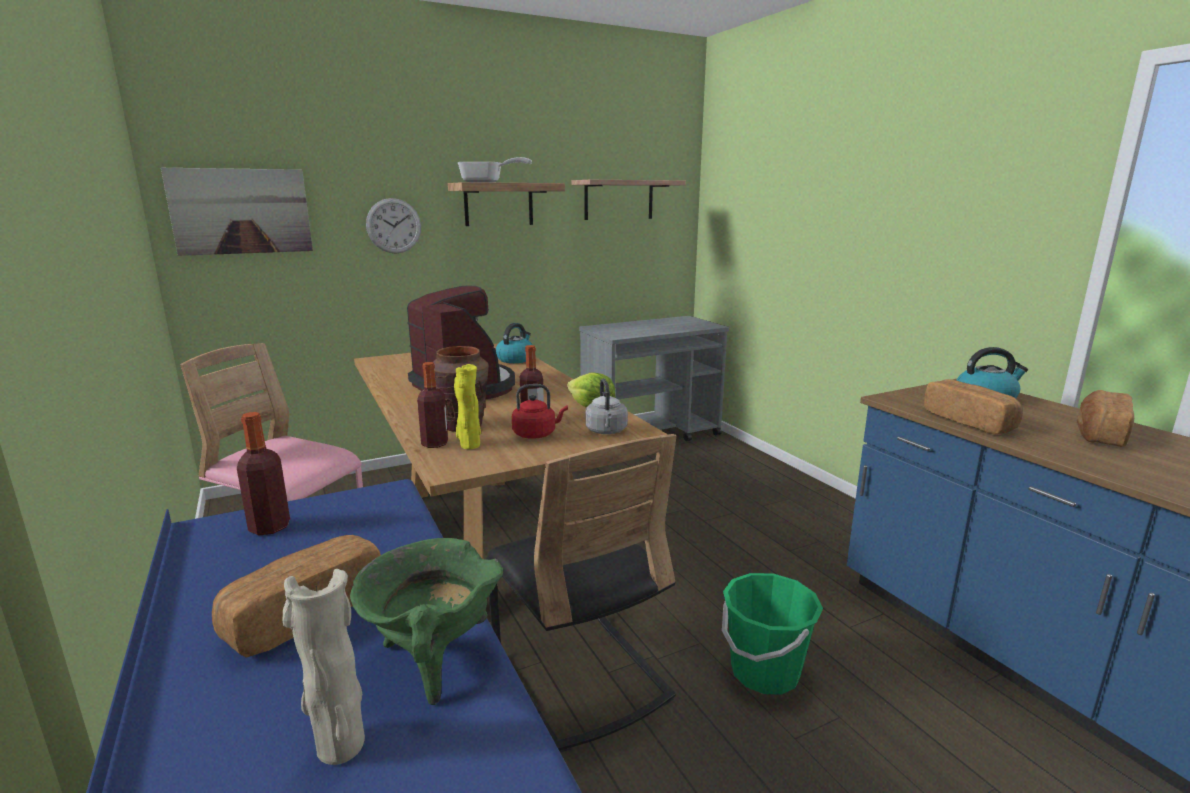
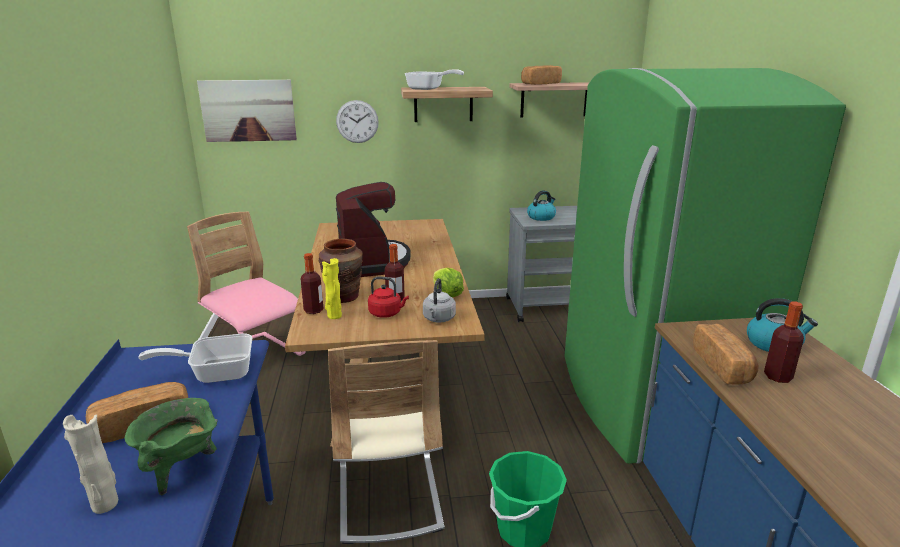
camera: 20 degrees right, 5 degrees up
bottle [237,412,290,535] -> bottle moved to [764,301,804,383]
black chair [486,434,677,752] -> beige chair [328,340,445,544]
kettle [496,323,533,363] -> kettle moved to [527,190,556,221]
bread [1077,390,1134,447] -> bread moved to [521,65,562,85]
none -> frying pan [138,333,252,383]
none -> green fridge [564,68,846,464]

